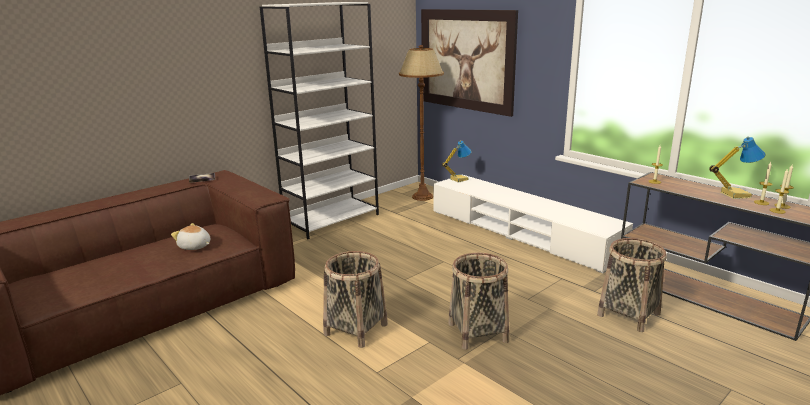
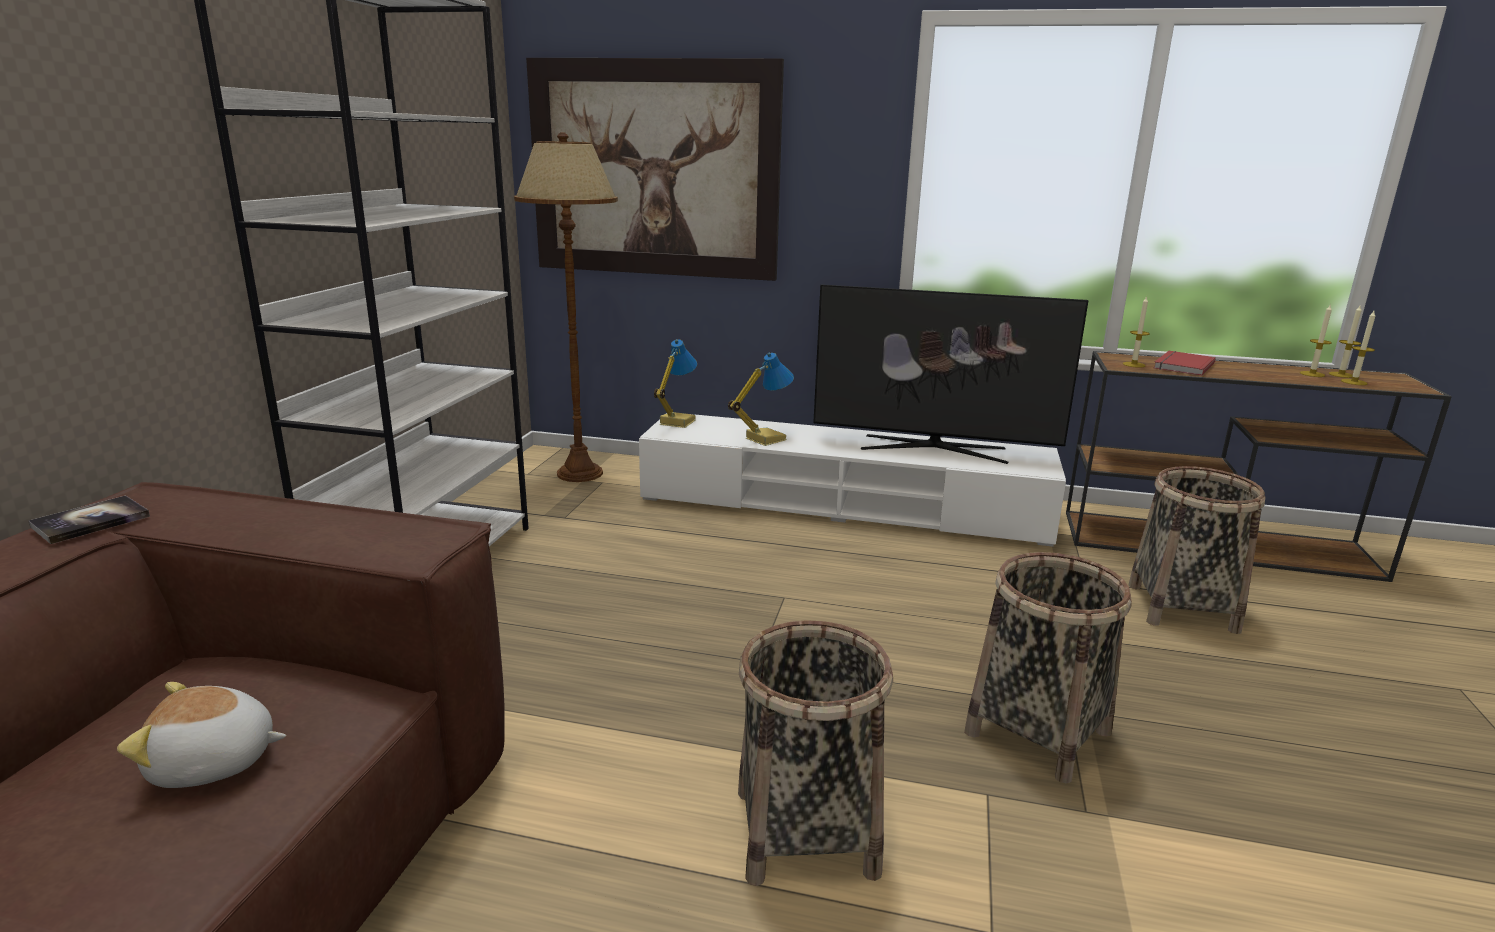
camera: 35 degrees left, 0 degrees up
table lamp [709,137,766,199] -> table lamp moved to [728,352,794,446]
none -> television [813,284,1088,464]
none -> red book [1154,351,1216,376]

